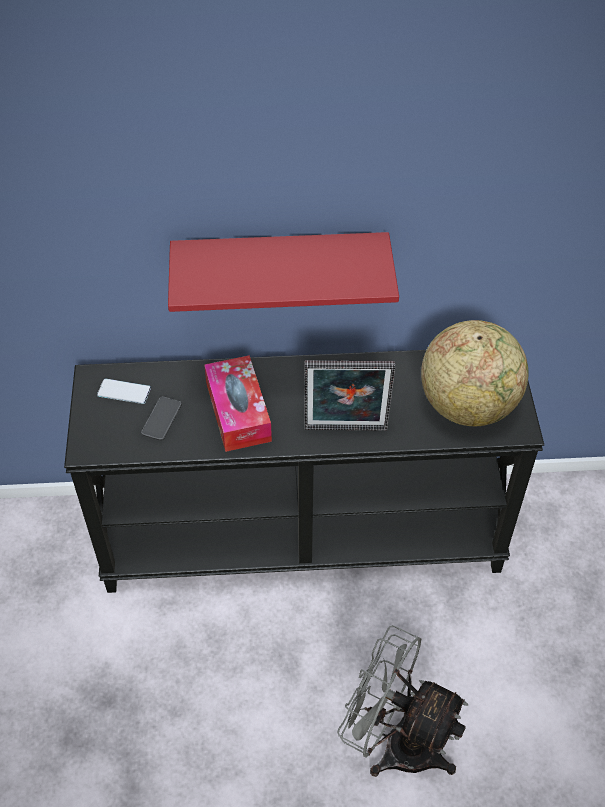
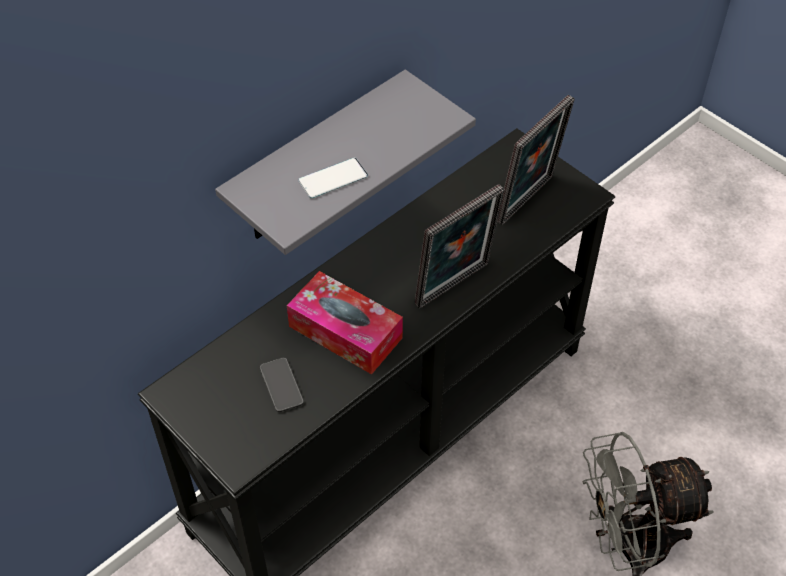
camera: 40 degrees left, 0 degrees up
phone [97,379,151,404] -> phone moved to [298,158,368,199]
red shelf [168,232,399,312] -> grey shelf [215,70,476,255]
globe [421,320,529,426] -> picture frame [498,95,575,225]

